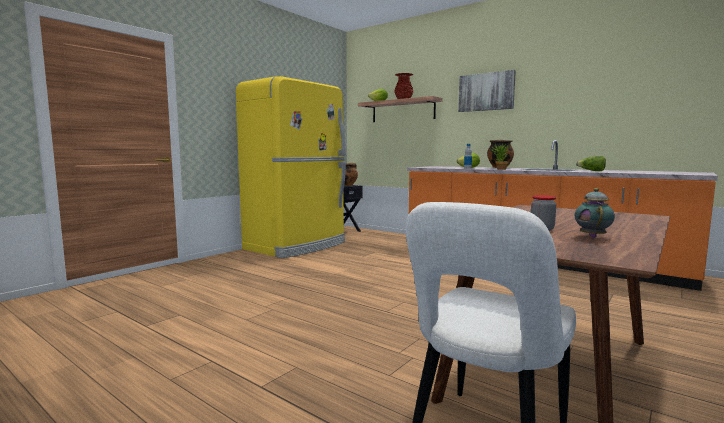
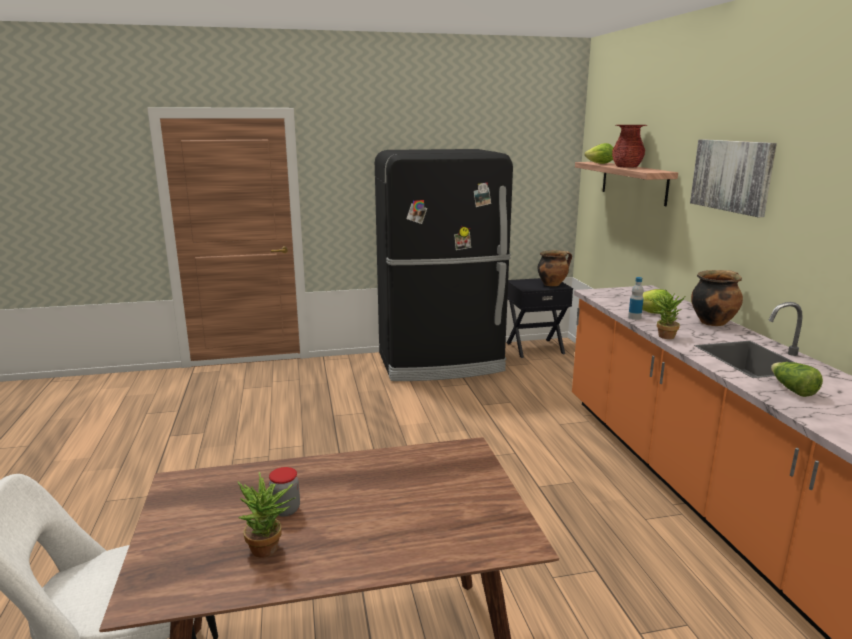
camera: 40 degrees right, 10 degrees up
yellow fridge [236,76,346,258] -> black fridge [375,149,513,381]
teapot [575,188,615,238] -> potted plant [237,472,296,558]

